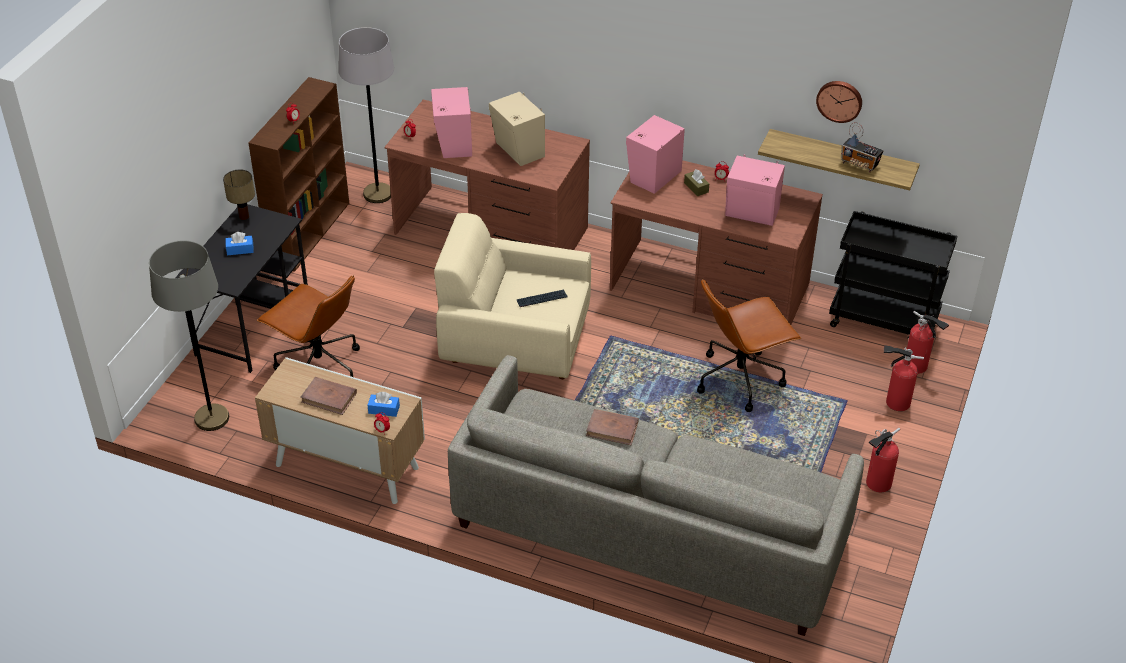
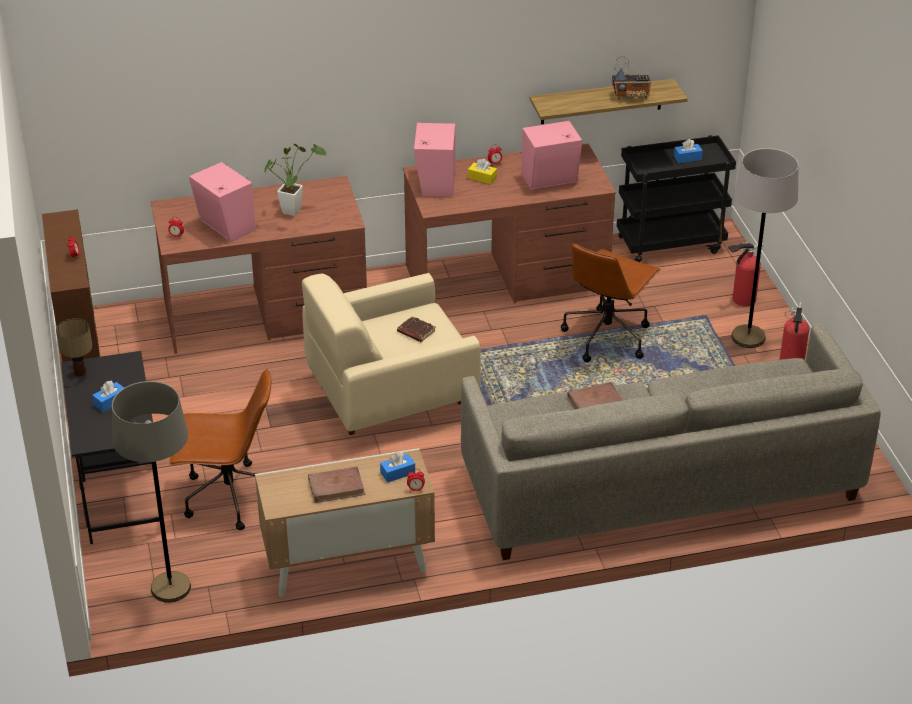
camera: 35 degrees left, 5 degrees down
grey floor lamp [338,27,394,203] -> grey floor lamp moved to [731,148,799,348]
beige speaker [489,92,545,166] -> potted plant [264,144,327,216]
keyboard [517,289,568,307] -> brown book [397,316,436,342]
brown tissue box [684,169,709,196] -> yellow tissue box [468,159,497,184]
wall clock [816,81,862,123] -> none
fire extinguisher [907,311,949,374] -> none
none -> blue tissue box [674,139,703,163]

